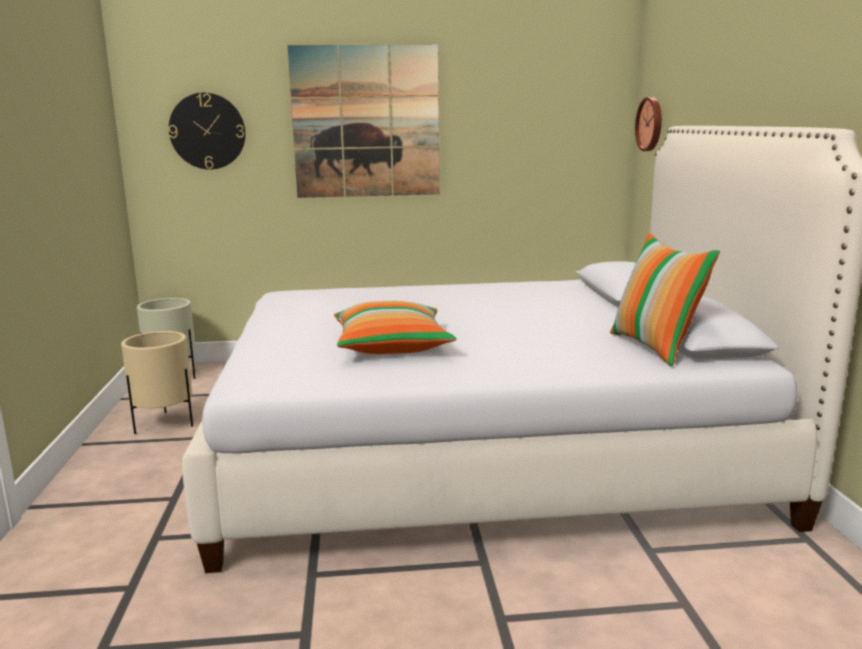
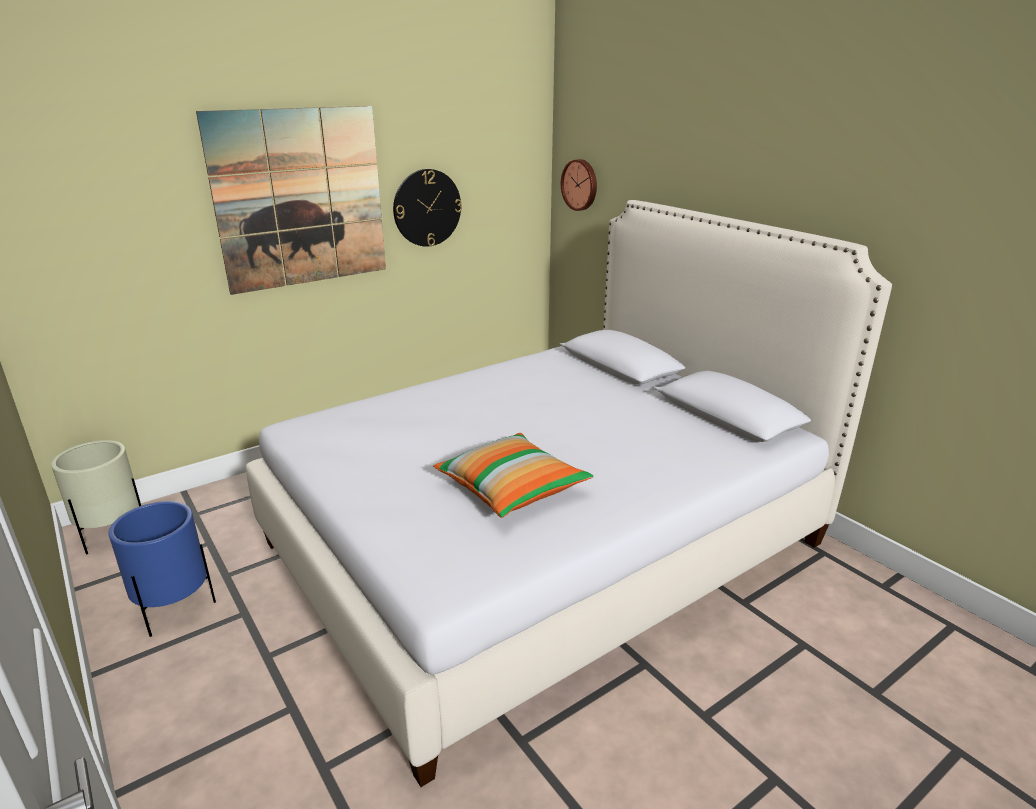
camera: 30 degrees left, 10 degrees up
beige planter [121,331,193,434] -> blue planter [109,501,216,637]
wall clock [169,93,246,170] -> wall clock moved to [393,169,462,247]
pillow [610,233,720,366] -> none

